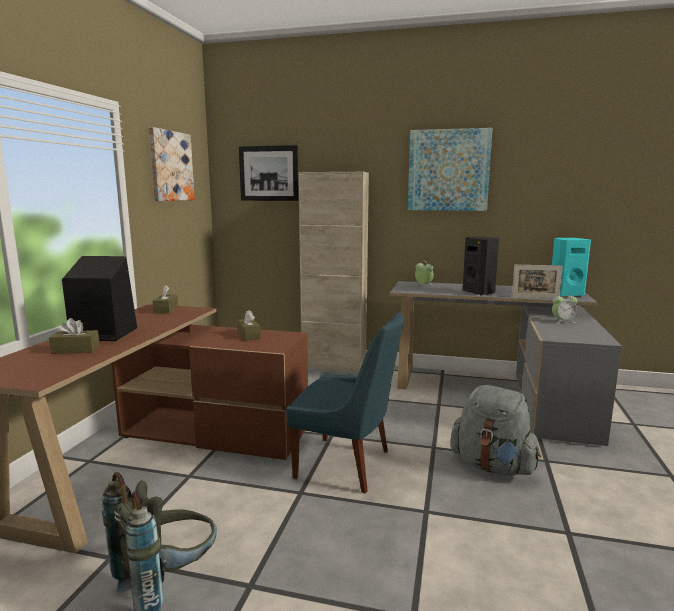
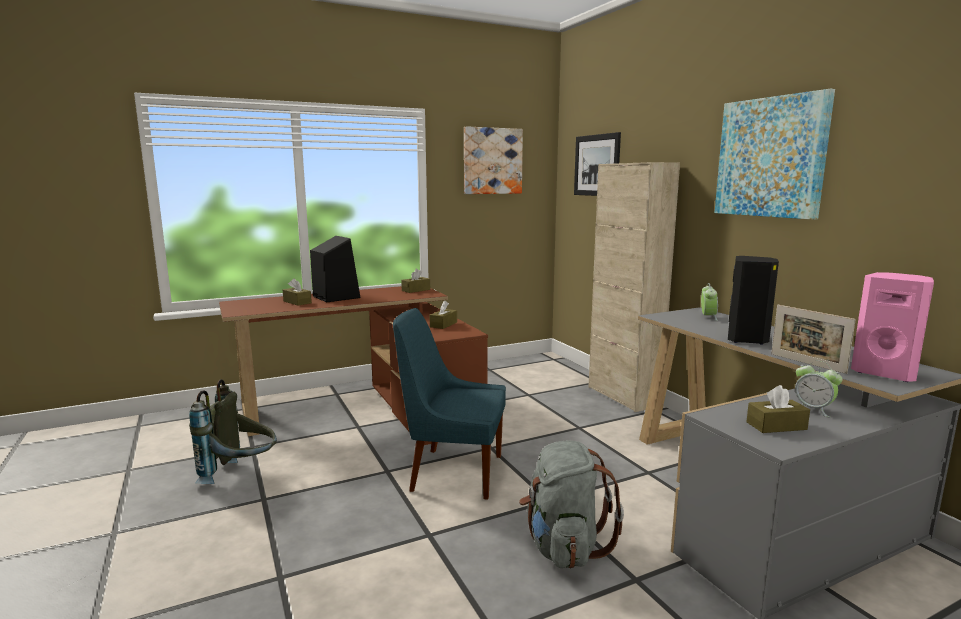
camera: 50 degrees right, 0 degrees up
blue chair [286,311,404,493] -> blue chair turned 120 degrees clockwise [393,308,506,500]
turquoise speaker [552,238,591,296] -> pink speaker [851,272,934,382]
none -> brown tissue box [747,385,810,433]

